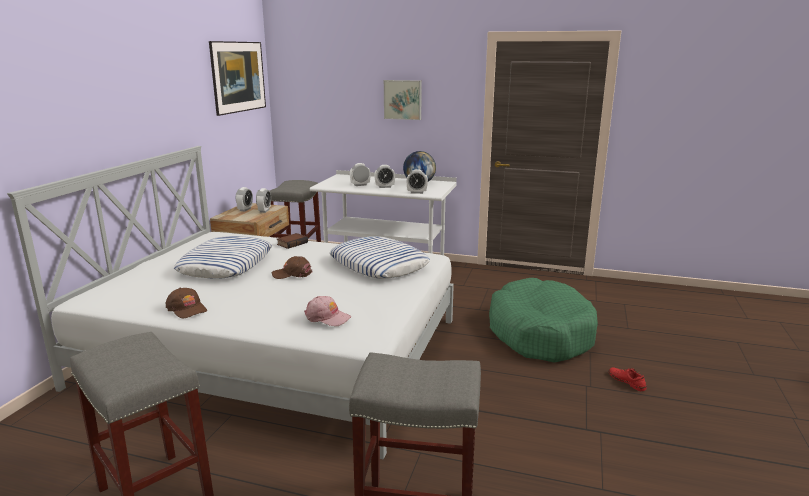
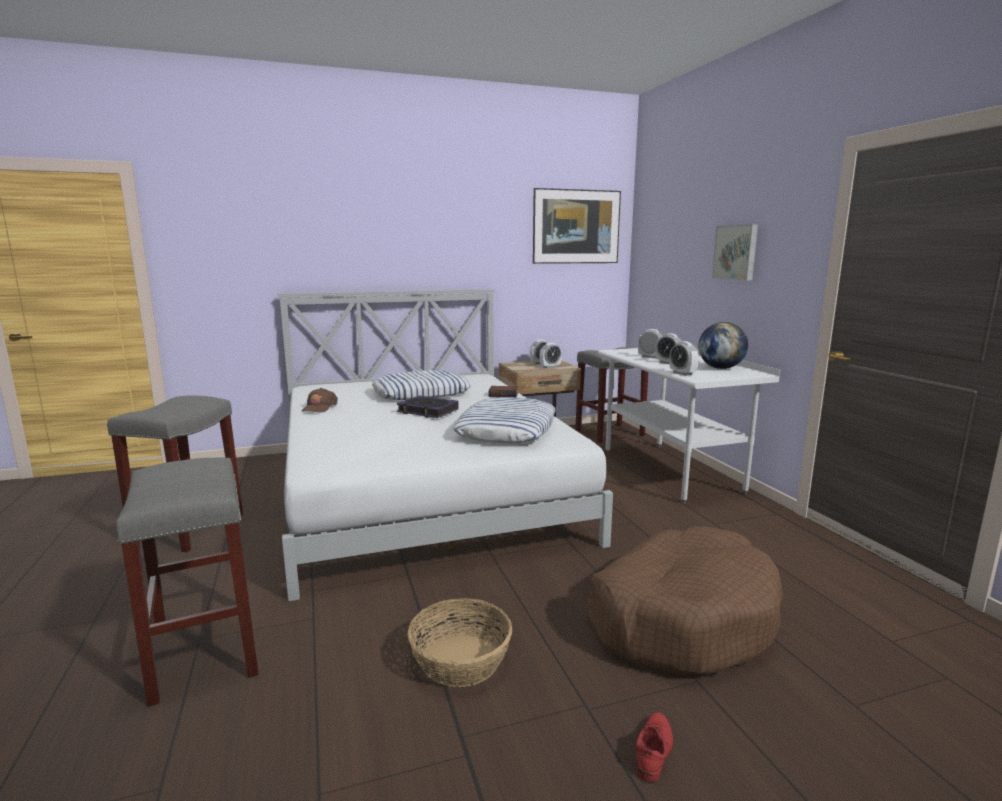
camera: 55 degrees right, 5 degrees down
brown cap [272,256,312,279] -> book [397,395,459,418]
pink cap [304,296,351,326] -> none
green dog bed [489,278,598,363] -> brown dog bed [588,526,783,675]
none -> basket [407,598,512,687]

